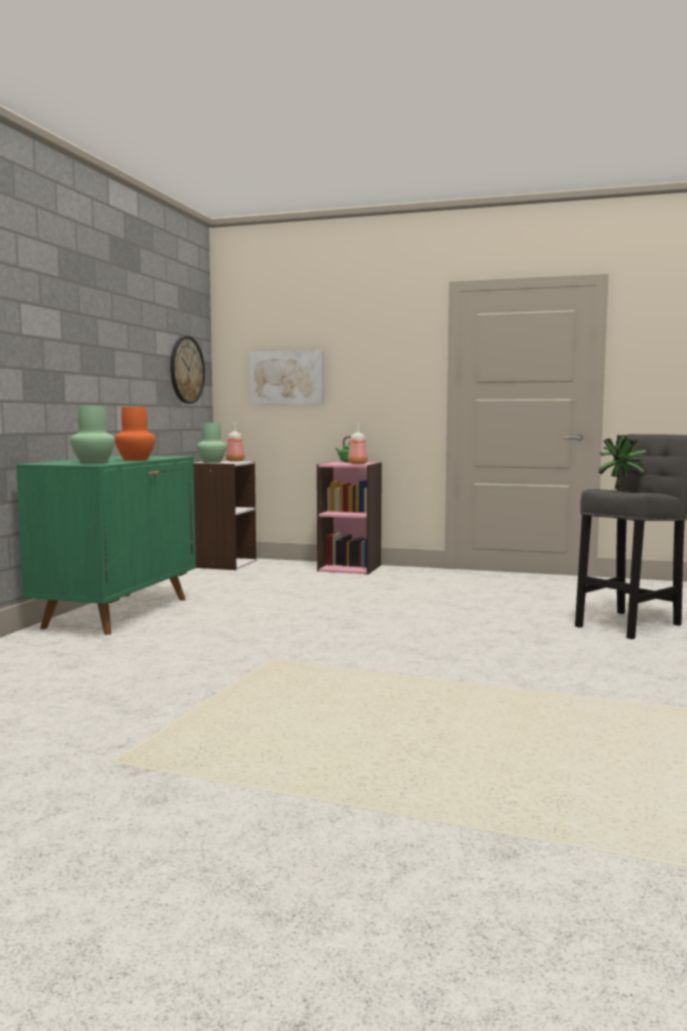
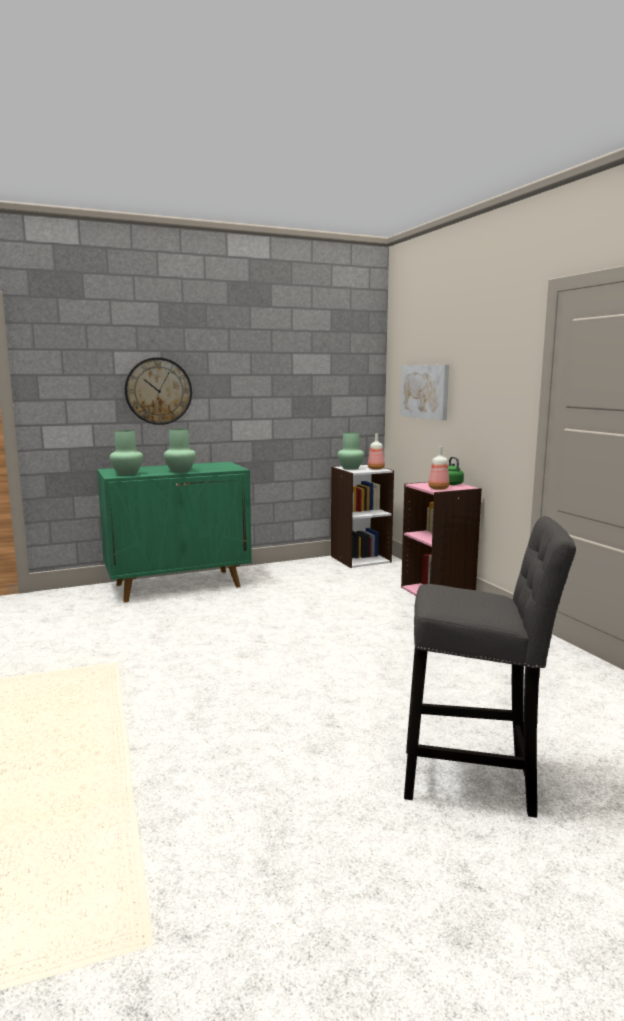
camera: 50 degrees right, 5 degrees up
orange vase [115,407,155,460] -> green vase [164,429,196,473]
wall clock [170,336,205,404] -> wall clock moved to [125,357,192,425]
potted plant [598,435,648,490] -> none

